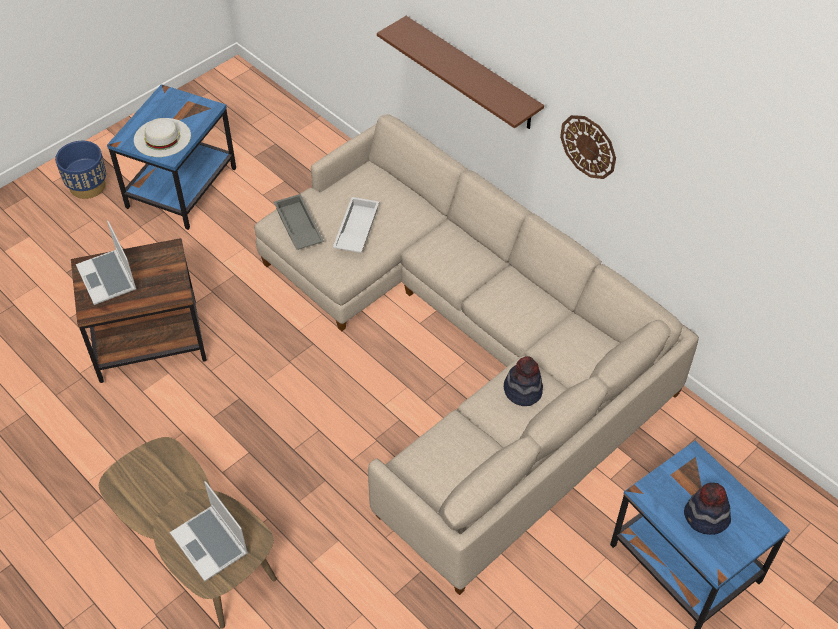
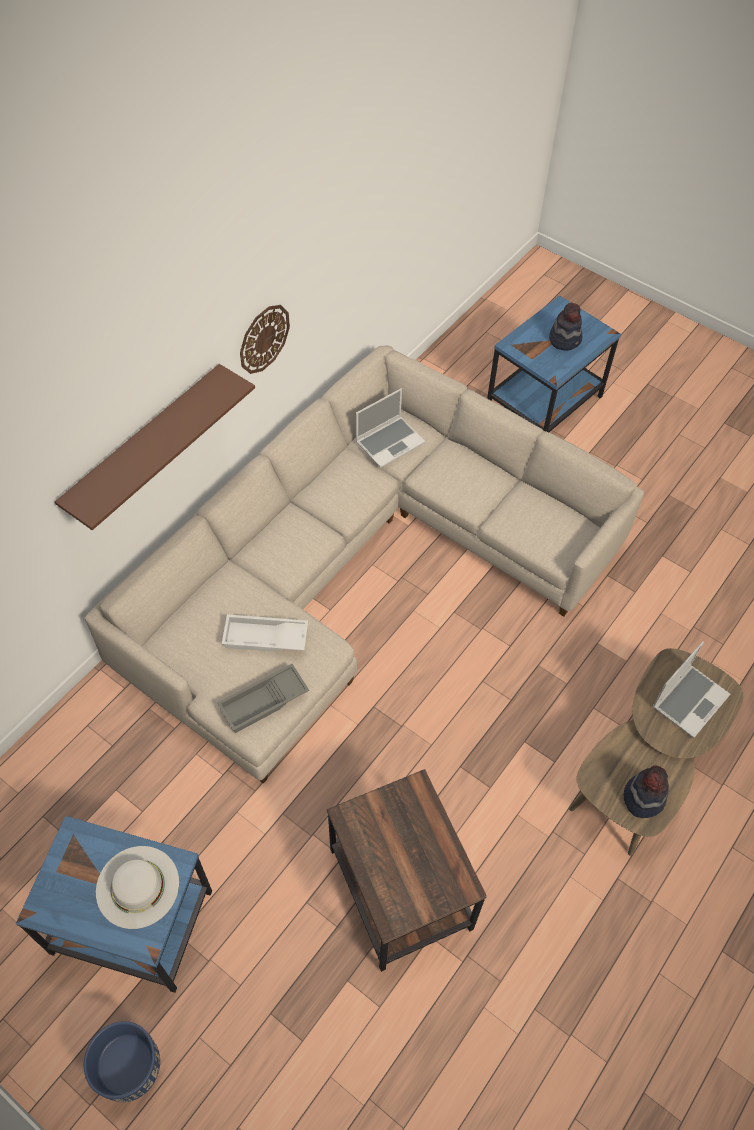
camera: 100 degrees left, 5 degrees up
laptop [76,221,136,305] -> laptop moved to [356,388,425,468]
hat [504,356,543,406] -> hat moved to [624,765,669,818]

